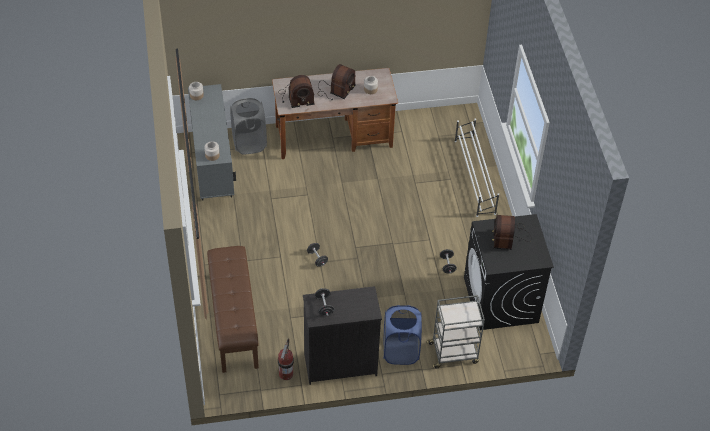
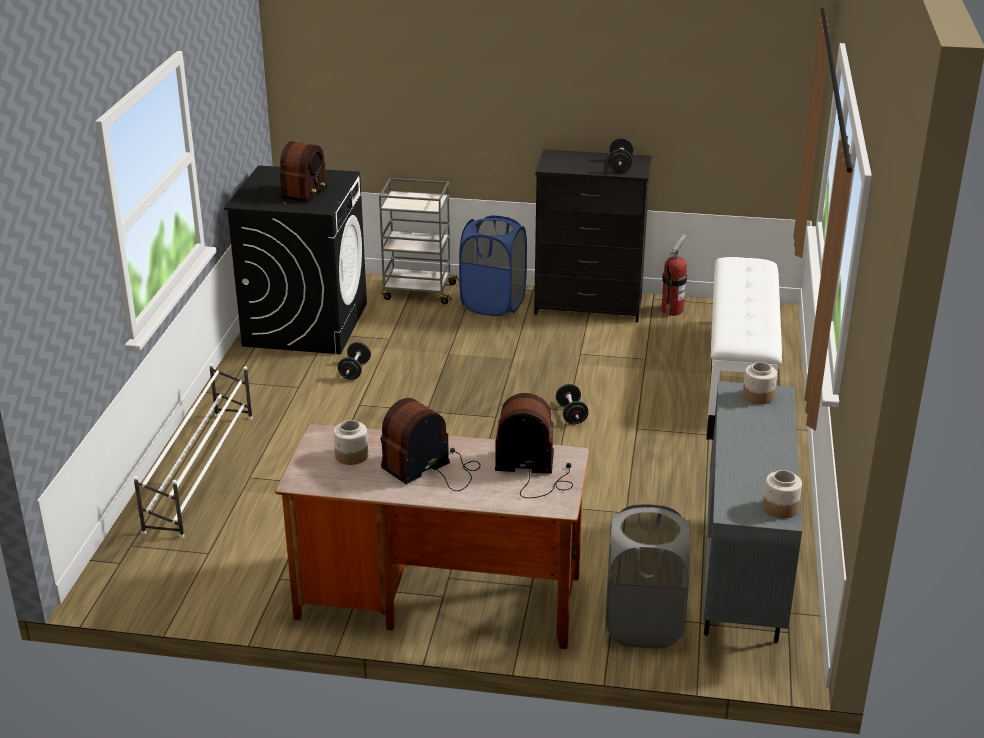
camera: 160 degrees left, 20 degrees down
brown bench [207,246,259,373] -> white bench [708,257,782,415]

